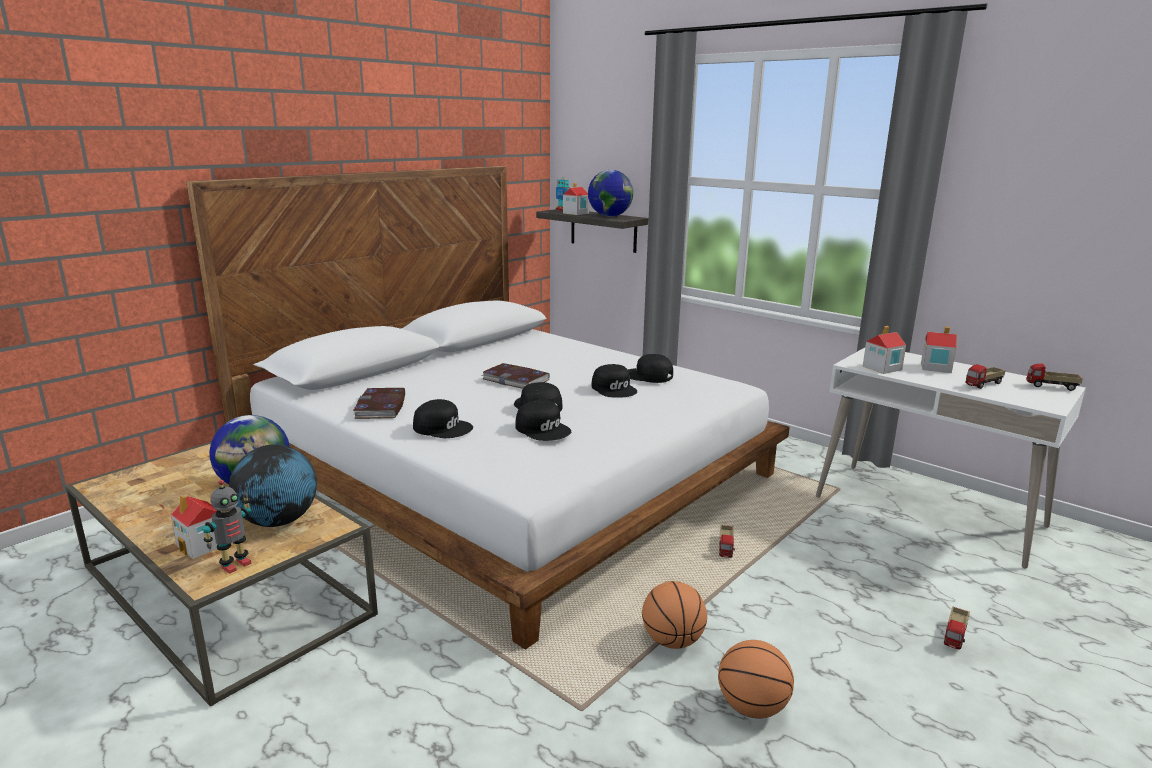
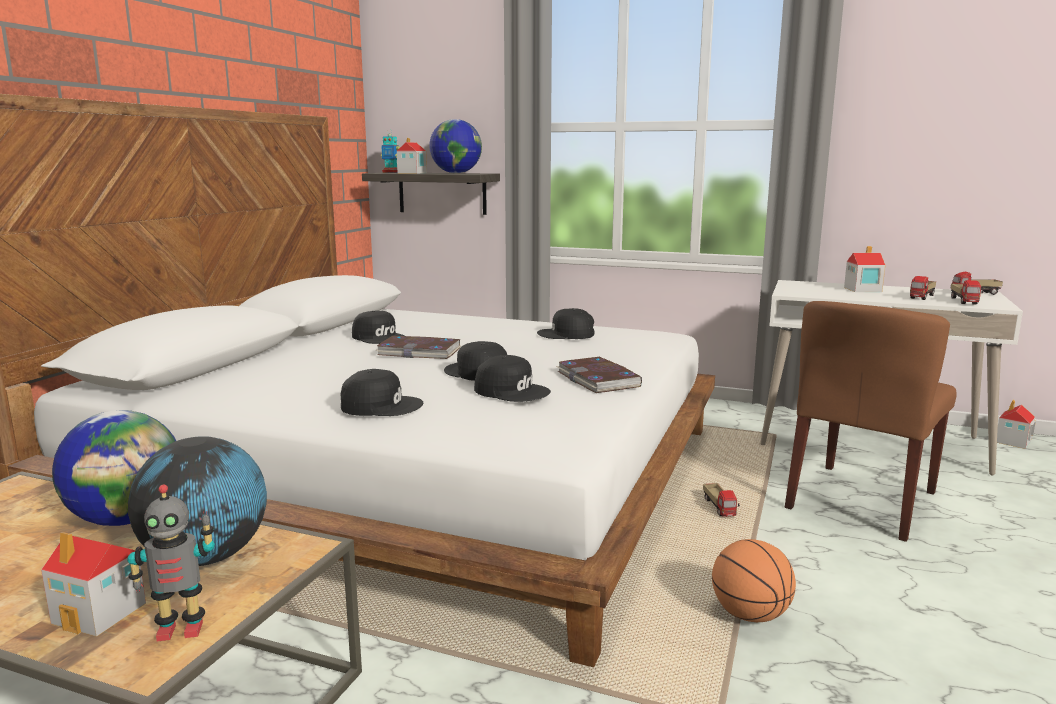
camera: 20 degrees left, 5 degrees down
toy robot [203,480,252,574] -> toy robot turned 60 degrees clockwise [127,485,215,641]
book [353,388,405,419] -> book moved to [556,357,642,393]
black cap [592,364,637,398] -> black cap moved to [352,311,405,344]
basketball [718,640,794,718] -> none
toy house [863,326,906,374] -> toy house moved to [997,400,1036,449]
toy truck [944,607,970,650] -> toy truck moved to [950,280,983,305]
none -> brown chair [785,301,957,542]

